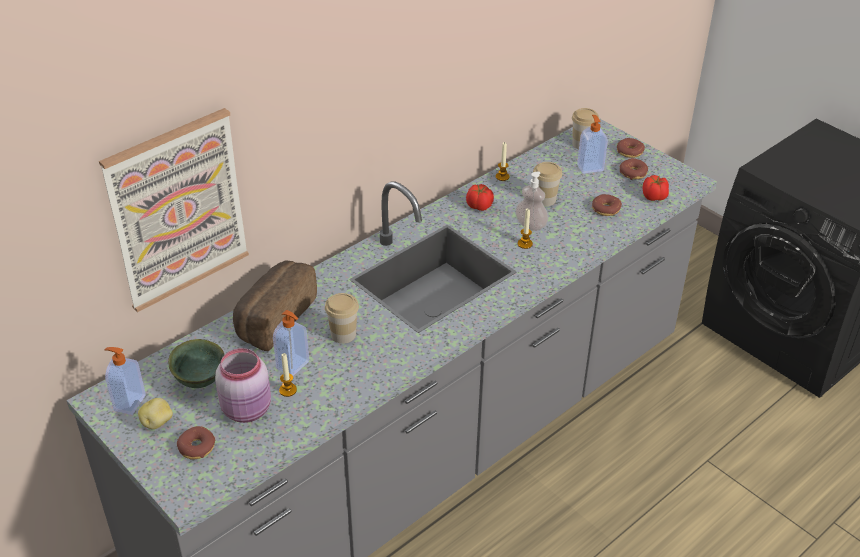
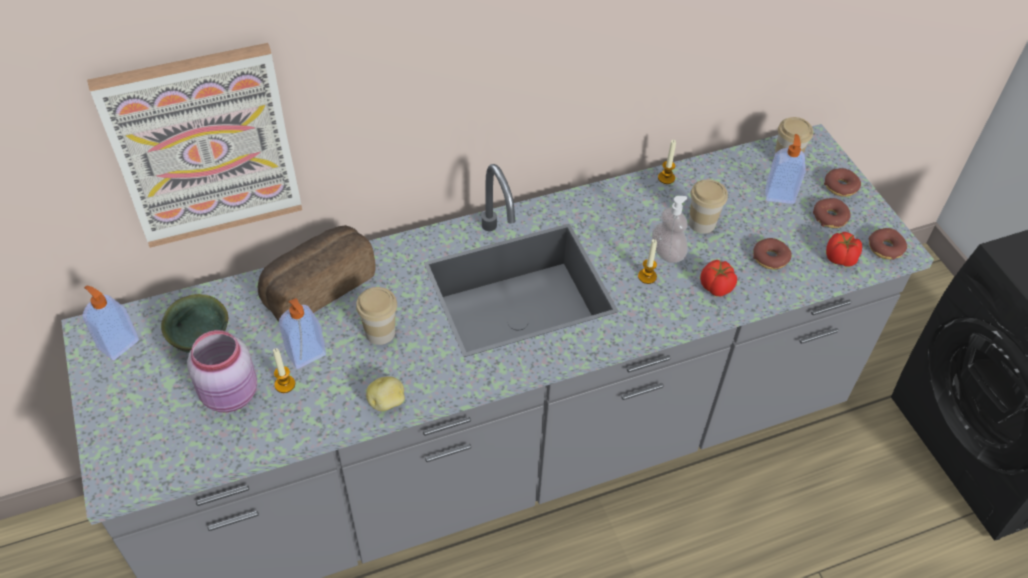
camera: 20 degrees right, 10 degrees up
potato [138,398,173,429] -> potato moved to [366,376,405,411]
donut [177,426,215,459] -> donut moved to [868,228,907,260]
tomato [466,184,494,211] -> tomato moved to [700,260,737,296]

